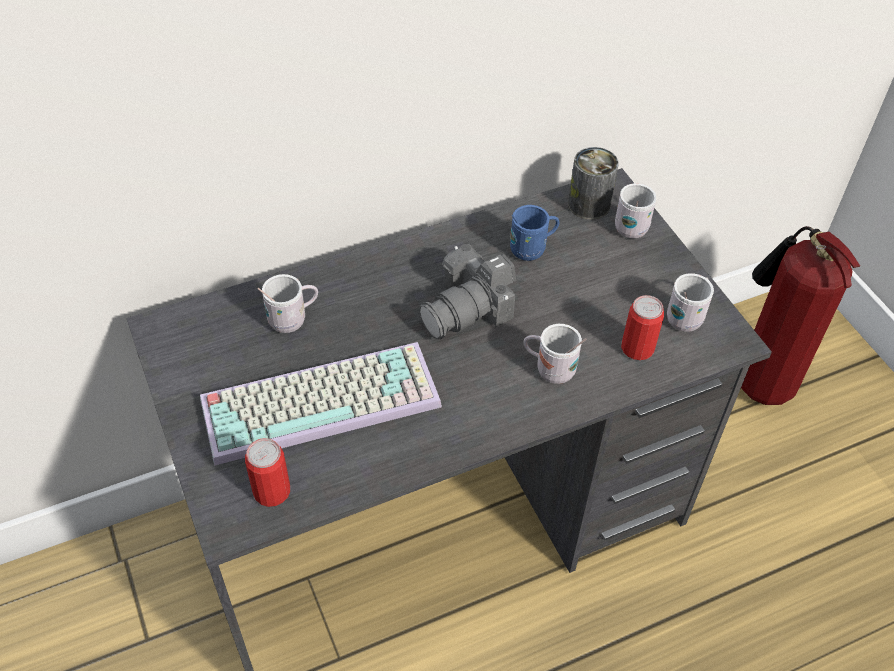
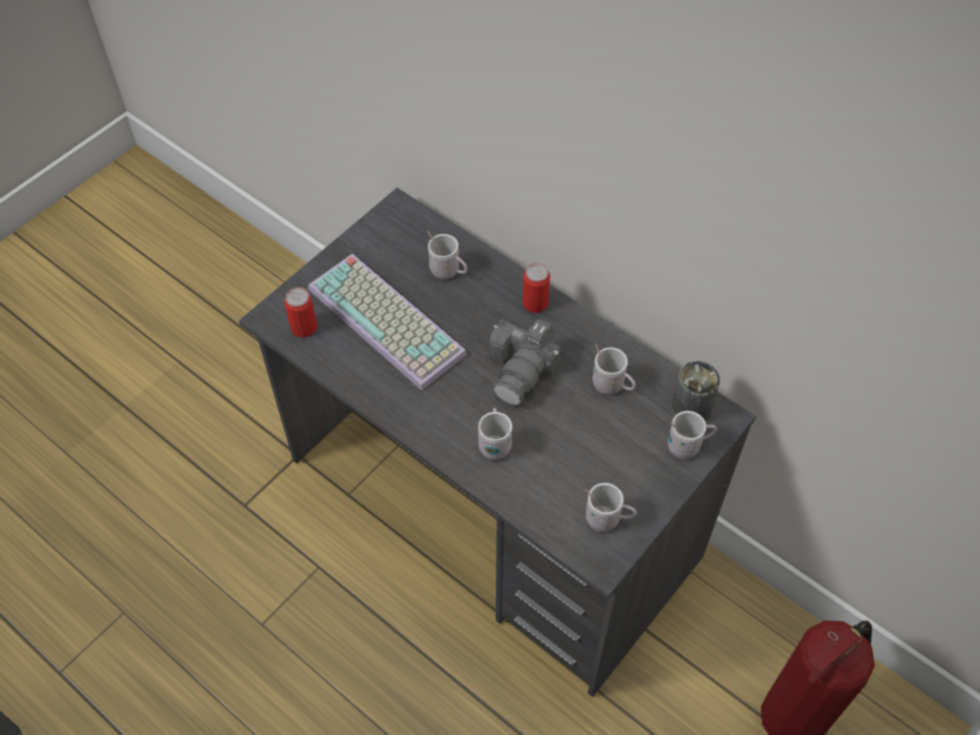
camera: 65 degrees right, 5 degrees up
camera [419,244,516,339] -> camera turned 90 degrees counterclockwise [489,318,561,406]
blue mug [510,205,559,261] -> white mug [592,344,636,395]
can [621,295,664,360] -> can moved to [522,263,550,313]

